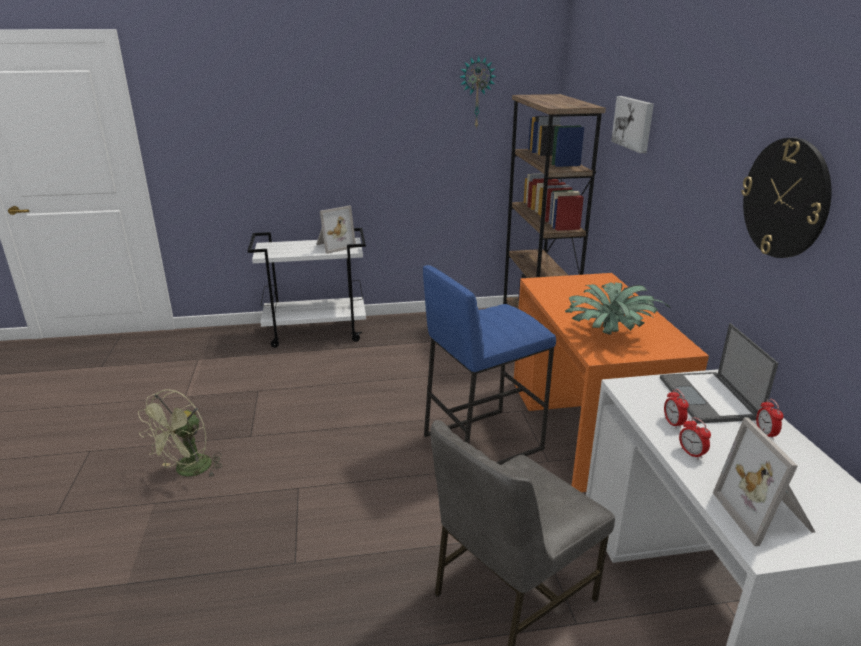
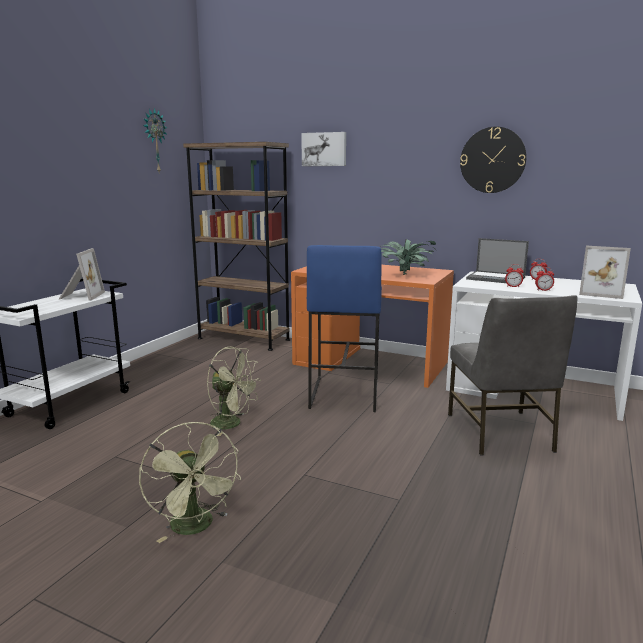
camera: 55 degrees left, 10 degrees down
none -> green fan [207,347,261,436]

